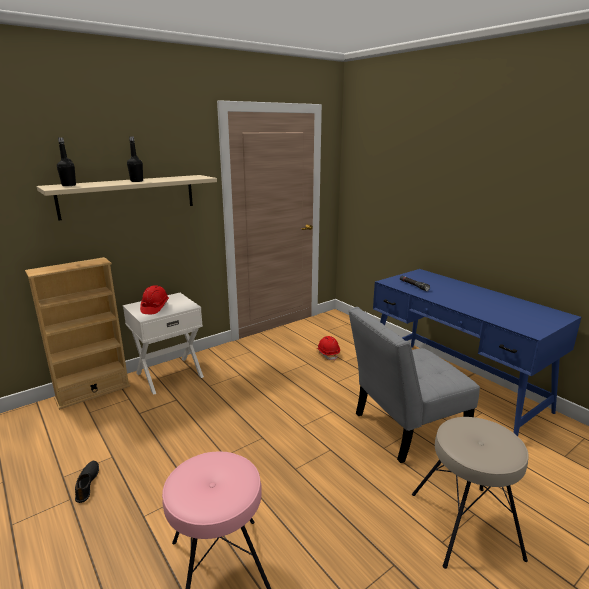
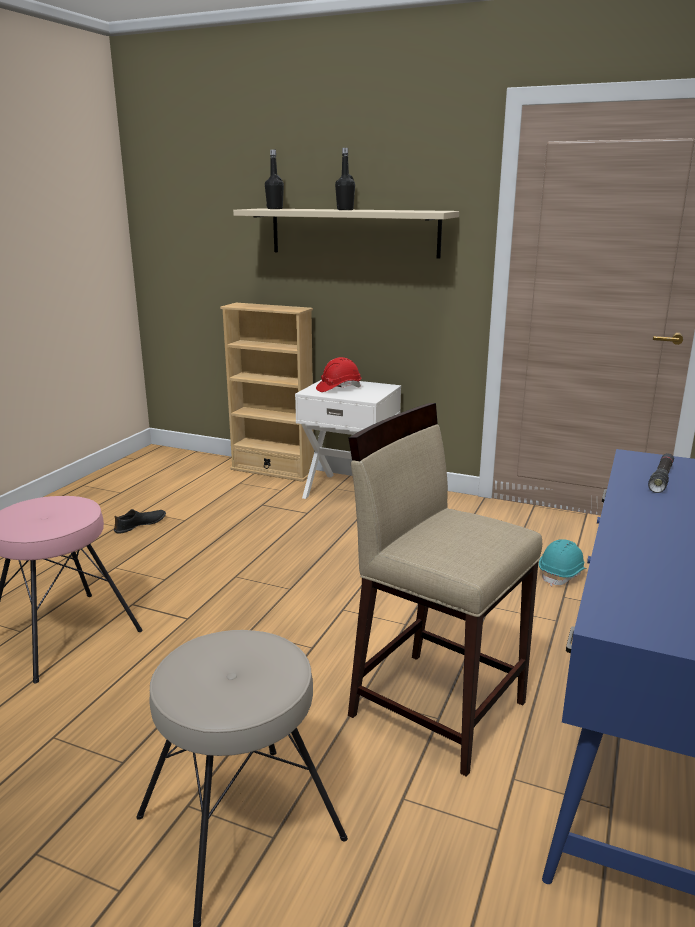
camera: 60 degrees right, 0 degrees up
red hard hat [317,336,340,361] -> turquoise hard hat [539,539,586,586]
grey chair [348,307,480,463] -> beige stool [348,403,542,777]

